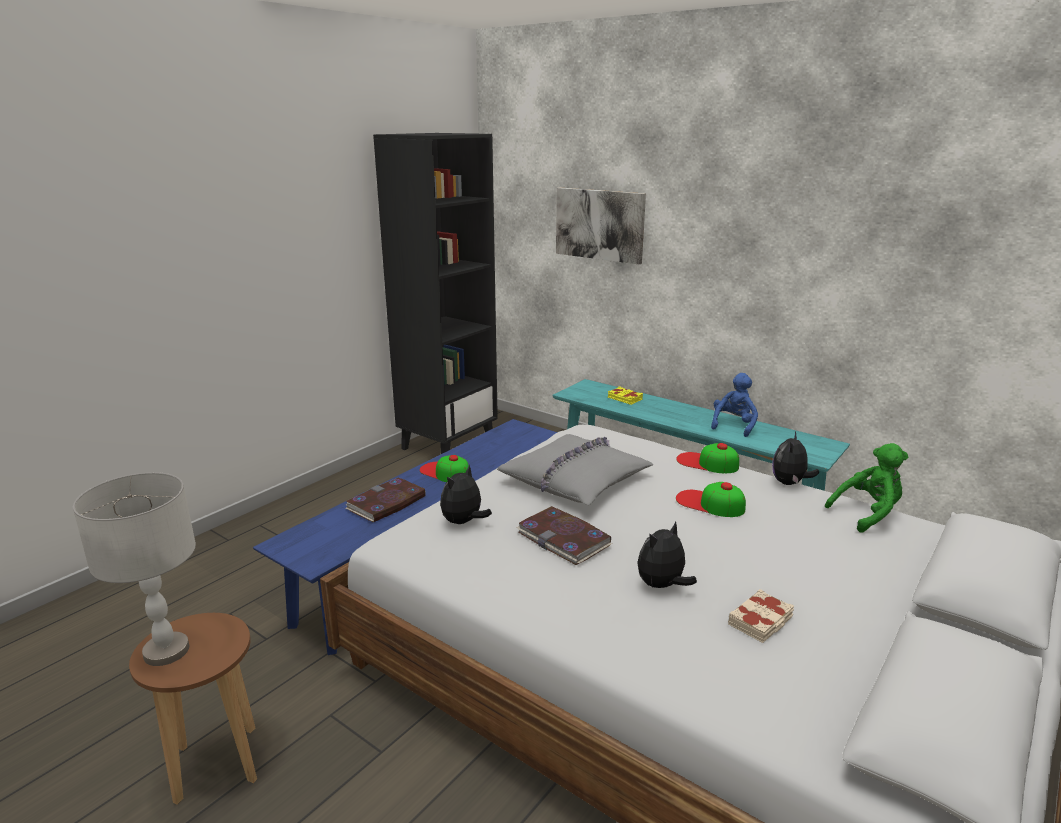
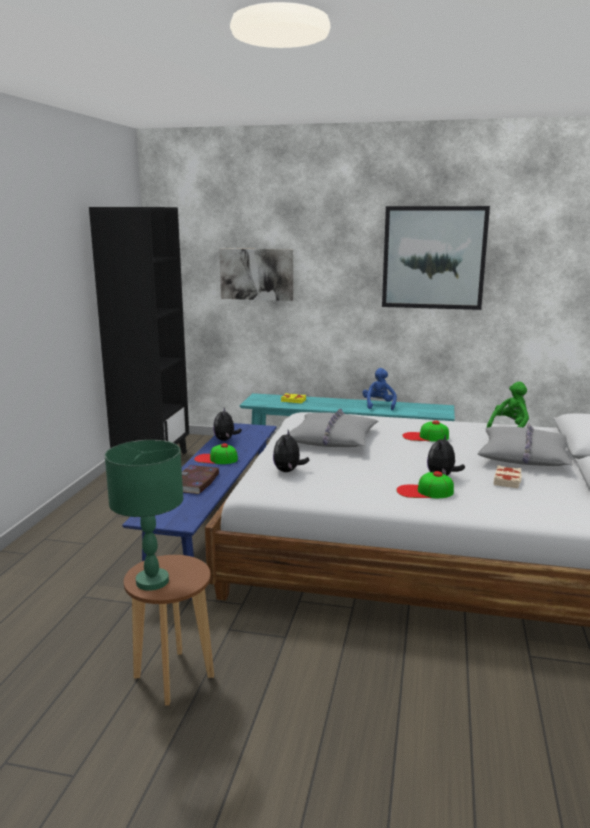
camera: 25 degrees left, 5 degrees down
grey table lamp [73,472,196,666] -> green table lamp [105,440,183,591]
book [516,506,612,565] -> none
cap [676,443,739,473] -> cap moved to [396,471,454,498]
plush toy [772,431,819,485] -> plush toy moved to [213,408,242,441]
none -> picture [382,206,490,310]
none -> grey pillow [478,423,573,466]

